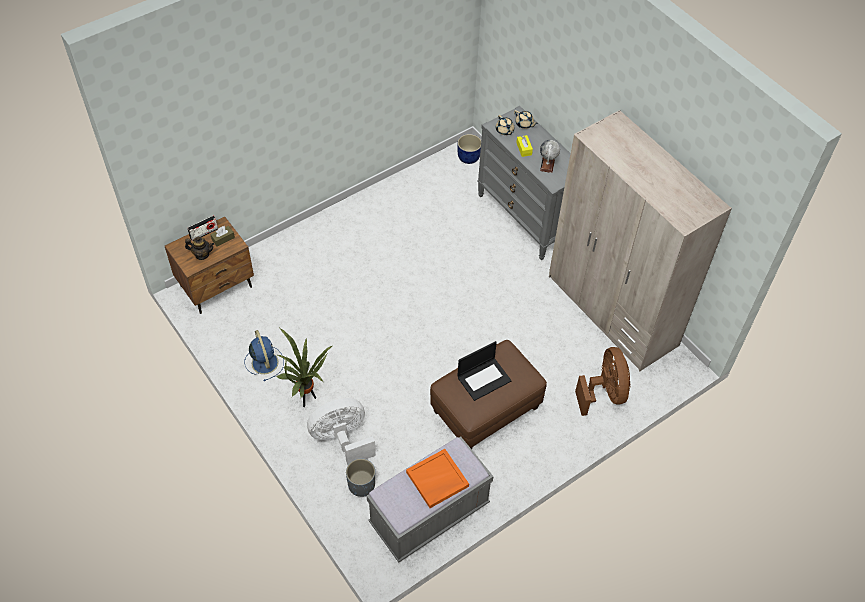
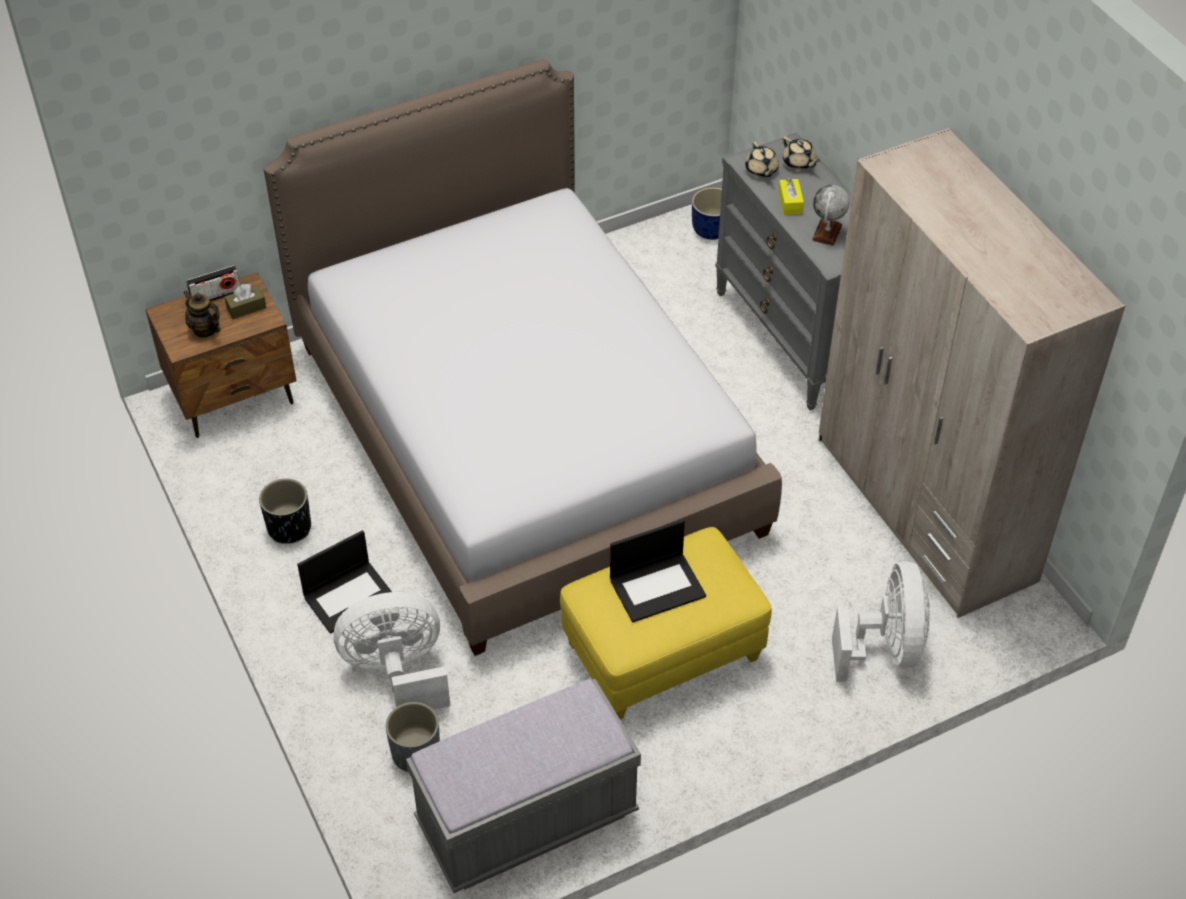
camera: 10 degrees right, 5 degrees down
teapot [185,236,214,260] -> teapot turned 150 degrees counterclockwise [183,290,220,338]
blue fan [244,330,284,381] -> black planter [259,478,311,544]
potted plant [276,327,332,407] -> laptop [297,530,392,634]
orange tray [406,449,469,508] -> none
brown ottoman [430,340,547,449] -> yellow ottoman [560,527,772,719]
brown fan [575,347,630,416] -> white fan [832,561,930,682]
none -> bed [264,59,782,656]

